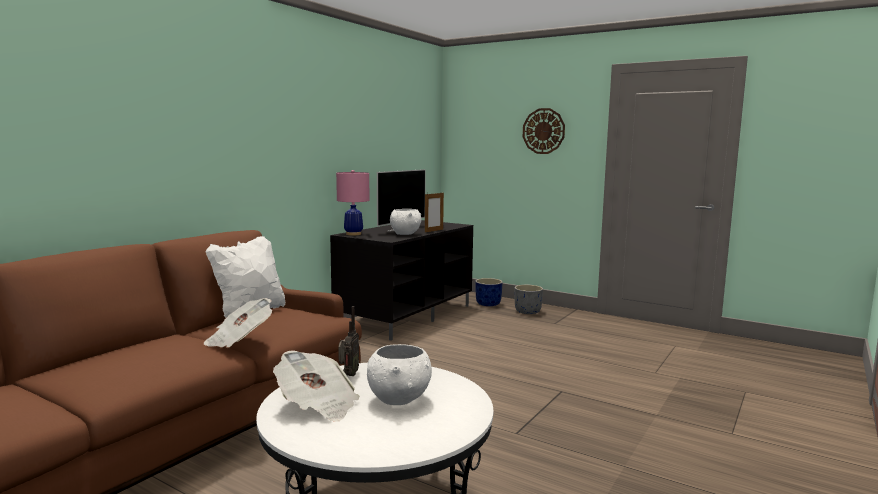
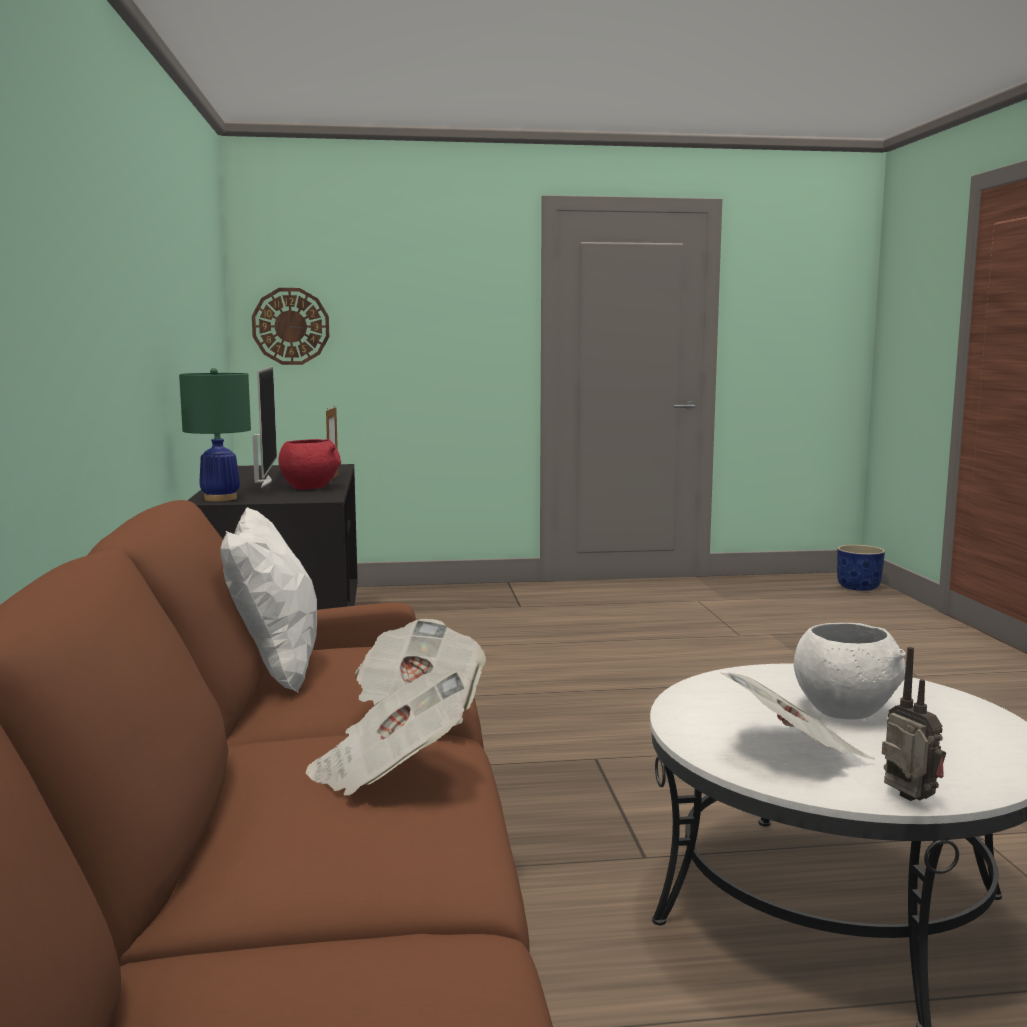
camera: 40 degrees left, 0 degrees up
pink table lamp [336,170,369,236] -> green table lamp [179,368,251,501]
radio [338,306,359,376] -> radio moved to [882,647,946,801]
white bowl [390,209,421,235] -> red bowl [278,439,341,489]
blue planter [475,278,503,306] -> blue planter moved to [837,545,885,591]
grey planter [515,285,543,314] -> none
wall clock [523,108,565,154] -> wall clock moved to [252,288,329,365]
none -> newspaper [305,671,471,796]

